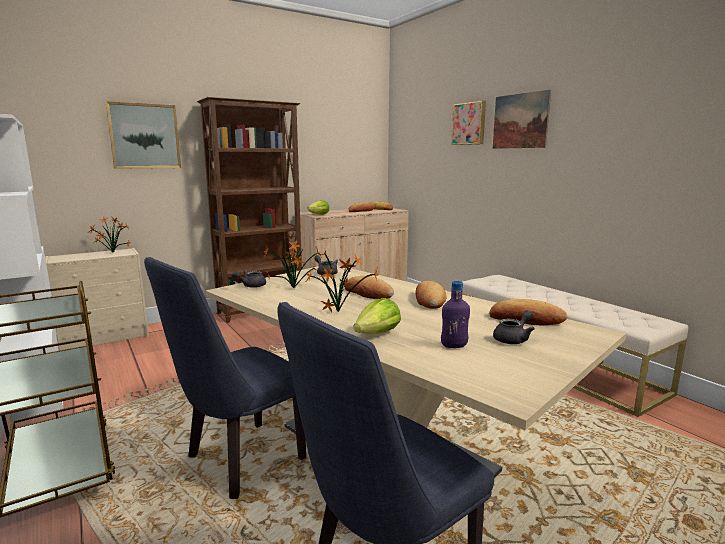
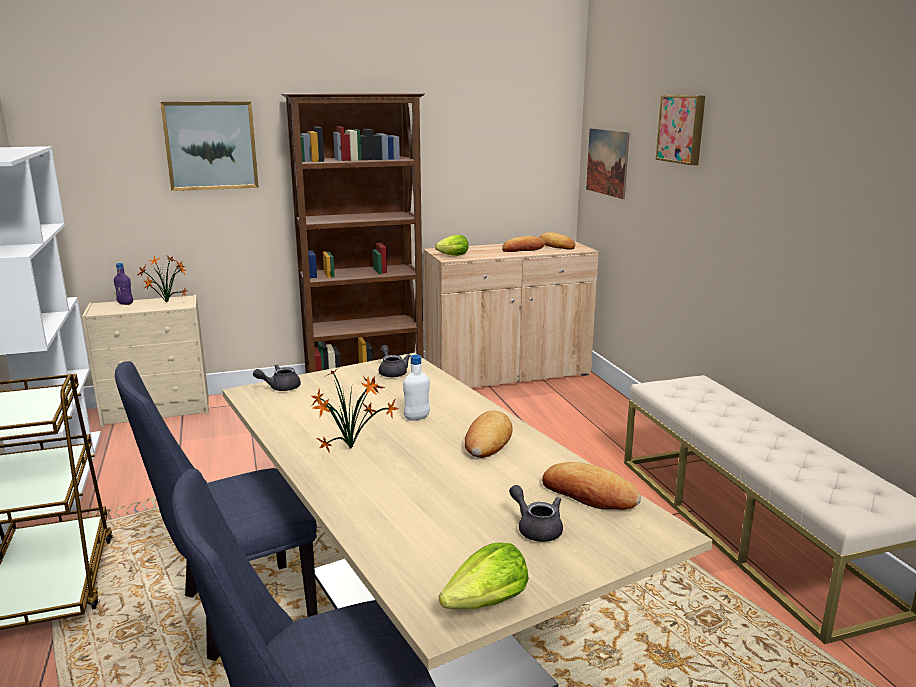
camera: 15 degrees right, 5 degrees up
potted plant [263,233,322,288] -> none
bread [344,276,394,299] -> white bottle [403,355,430,421]
lettuce [353,298,401,334] -> lettuce moved to [439,543,529,609]
purple bottle [441,281,470,348] -> purple bottle moved to [114,263,133,305]
picture [493,90,551,149] -> picture moved to [586,128,629,199]
grey teapot [493,310,535,344] -> grey teapot turned 105 degrees counterclockwise [509,485,563,542]

